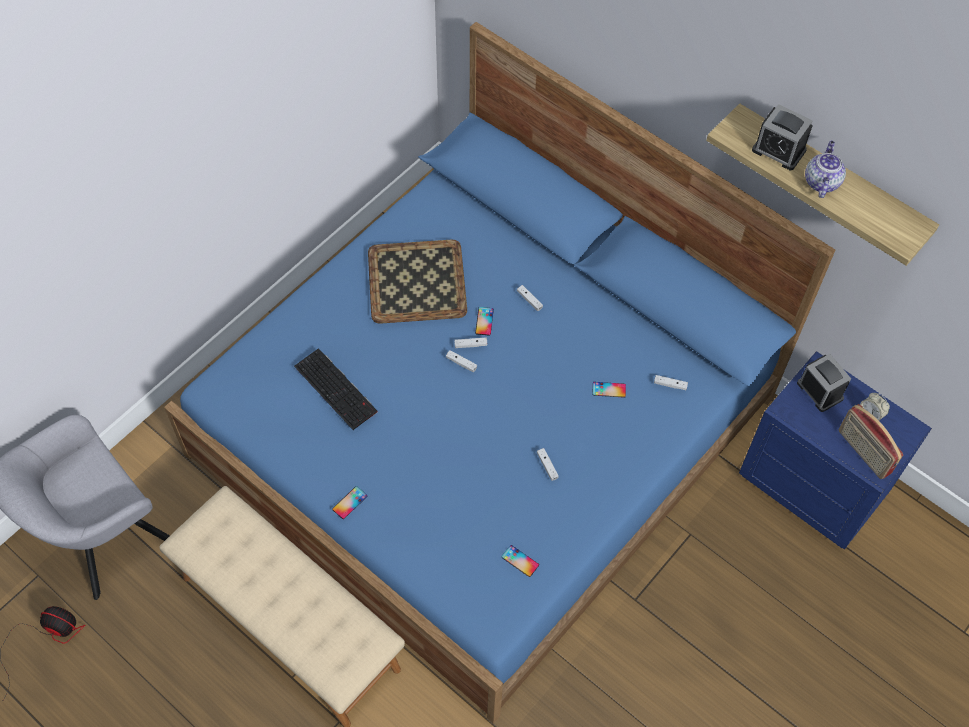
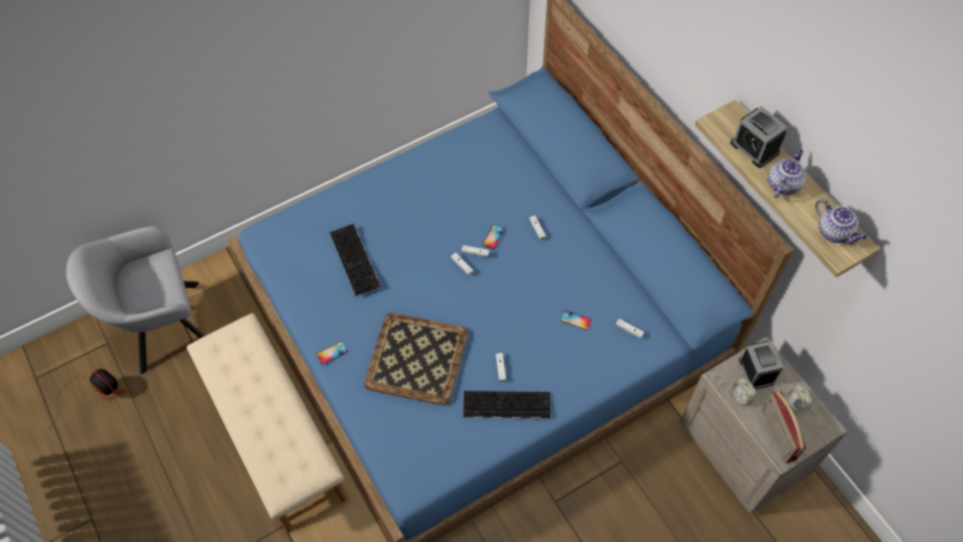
camera: 20 degrees right, 0 degrees up
tray [368,240,467,324] -> tray moved to [364,313,468,405]
phone [501,545,539,577] -> none
blue nightstand [739,351,932,549] -> beige nightstand [680,336,848,514]
none -> keyboard [463,391,550,419]
none -> alarm clock [731,378,756,405]
none -> teapot [815,199,867,244]

